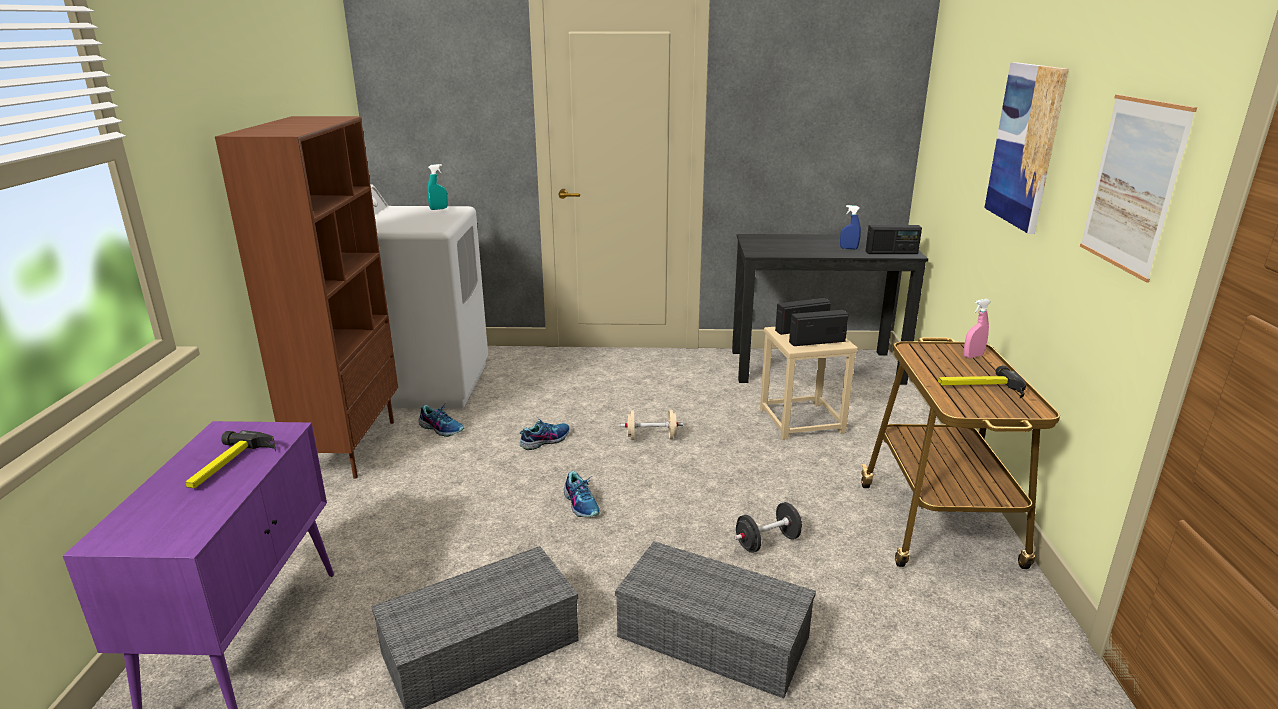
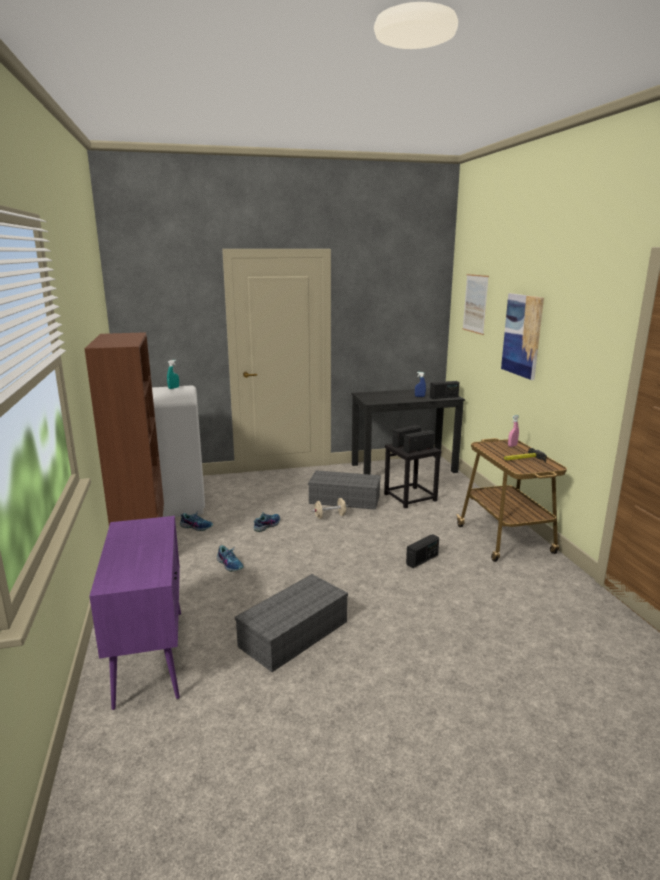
camera: 15 degrees left, 5 degrees down
hammer [185,430,276,488] -> none
shoe [564,471,600,517] -> shoe moved to [217,545,244,572]
grey storage box [615,541,816,698] -> grey storage box moved to [308,471,381,510]
black dumbbell [735,502,802,553] -> radio [406,534,439,568]
beige stool [760,327,858,440] -> black stool [384,444,442,508]
picture [1080,95,1197,282] -> picture moved to [463,274,489,335]

